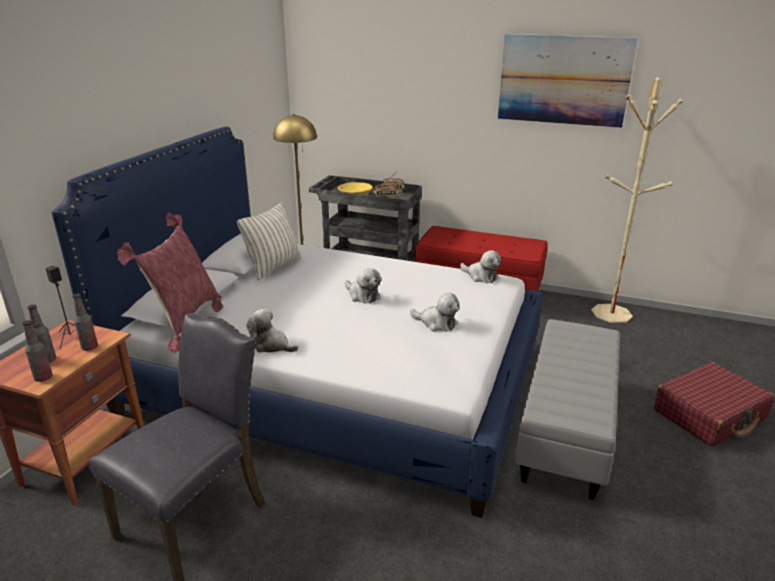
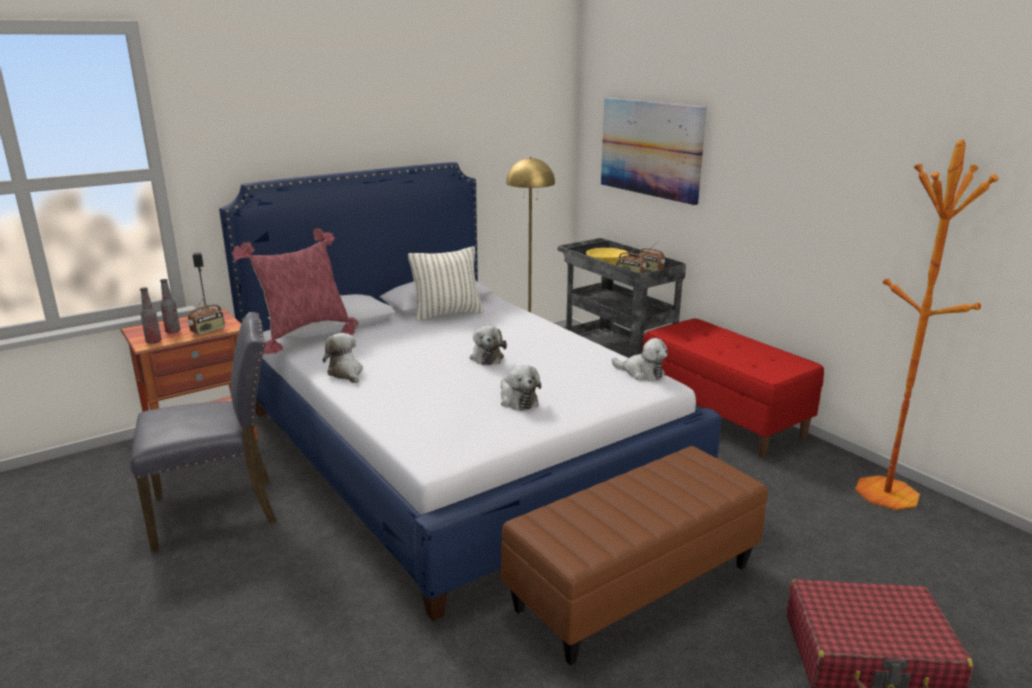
camera: 35 degrees right, 5 degrees down
bottle [72,293,98,351] -> radio [188,295,225,335]
plush toy [460,250,501,283] -> plush toy turned 45 degrees counterclockwise [612,338,668,381]
picture [498,34,638,128] -> picture moved to [601,98,707,205]
grey ottoman [515,319,620,500] -> brown ottoman [501,446,768,666]
beige clothes rack [591,77,683,323] -> orange clothes rack [855,139,999,510]

